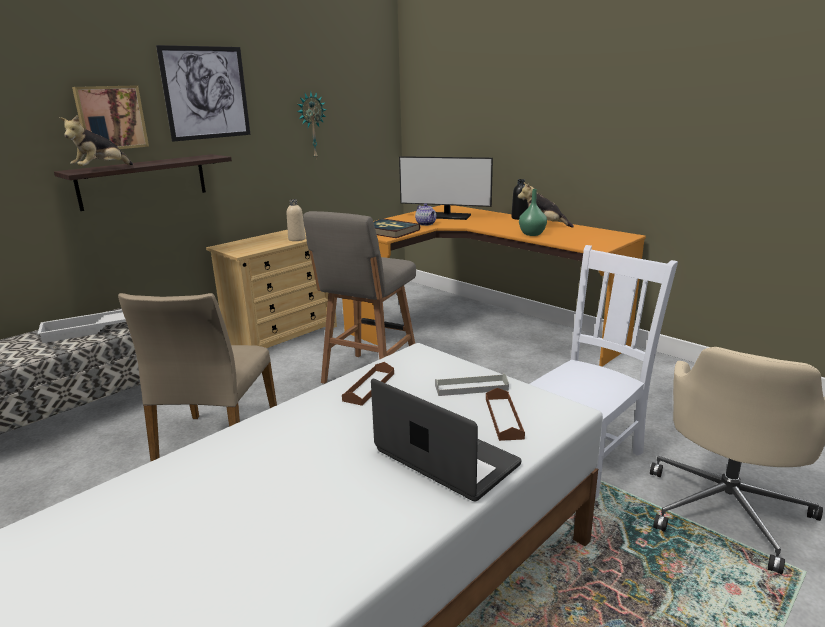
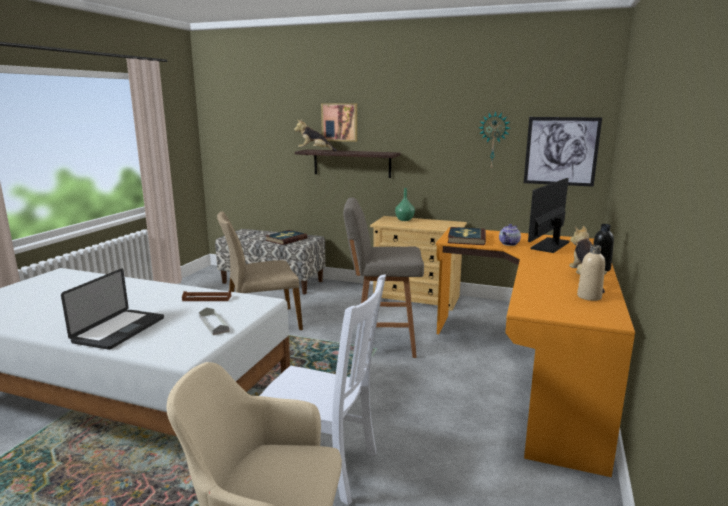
camera: 65 degrees right, 5 degrees down
white tray [37,309,126,343] -> book [265,230,308,245]
picture [156,45,250,142] -> picture moved to [524,117,602,187]
beige bottle [287,199,305,241] -> beige bottle moved to [577,245,605,301]
monitor [399,156,493,220] -> monitor turned 45 degrees clockwise [528,178,569,253]
brown tray [486,388,525,441] -> none
green vase [519,189,547,236] -> green vase moved to [395,188,415,221]

